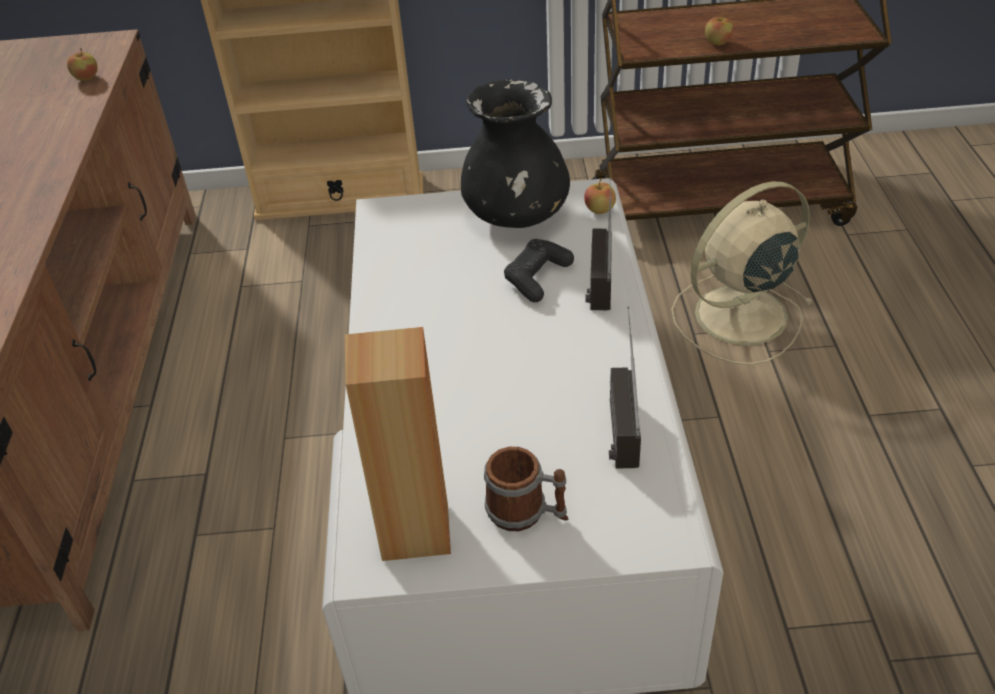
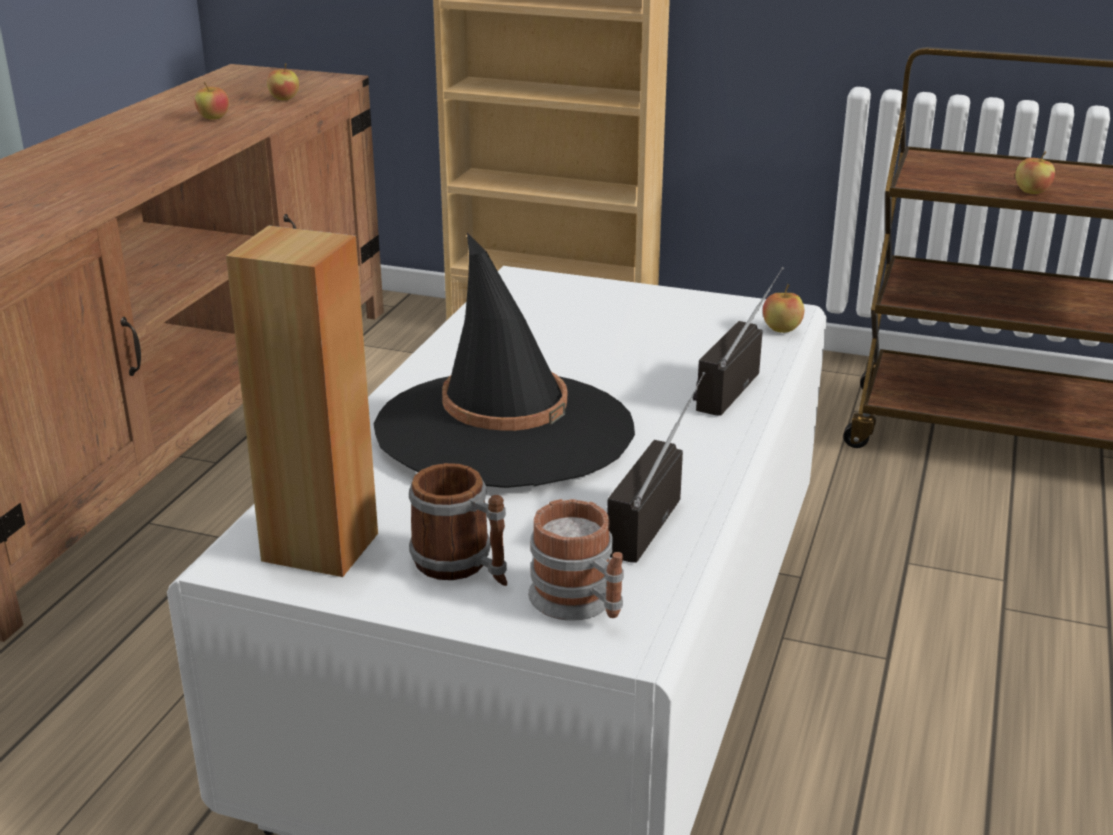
camera: 20 degrees right, 15 degrees down
black vase [461,79,570,228] -> none
black game controller [504,239,574,302] -> none
beige fan [671,181,814,365] -> none
none -> apple [195,82,229,119]
none -> black hat [373,233,635,488]
none -> mug [528,499,624,621]

